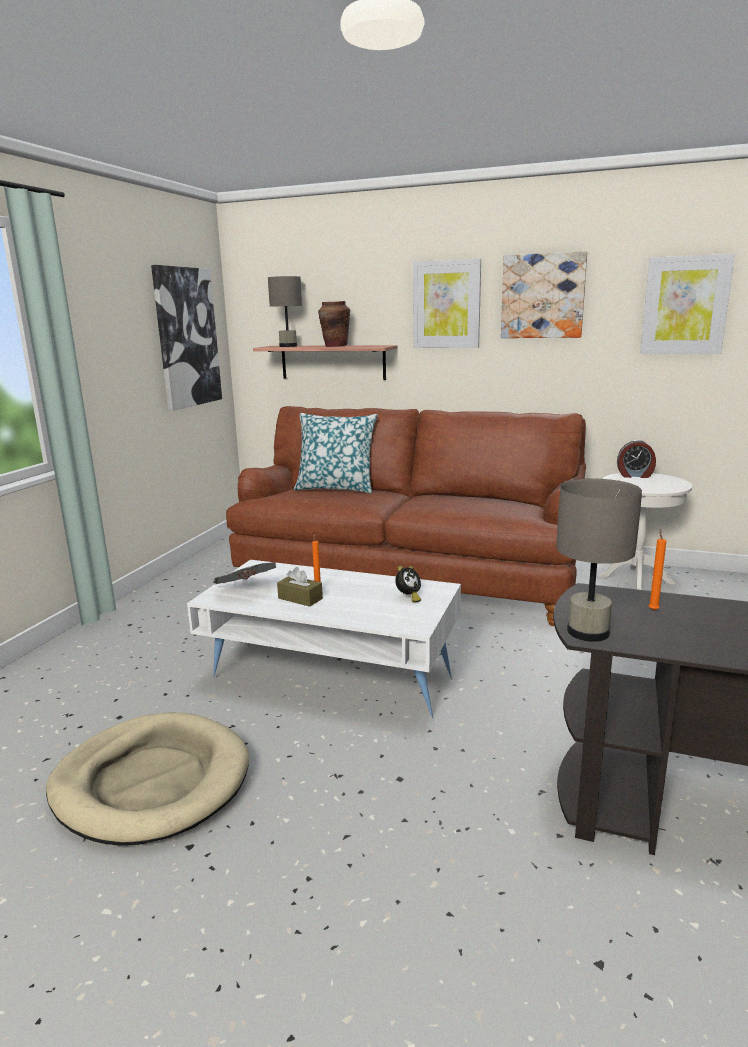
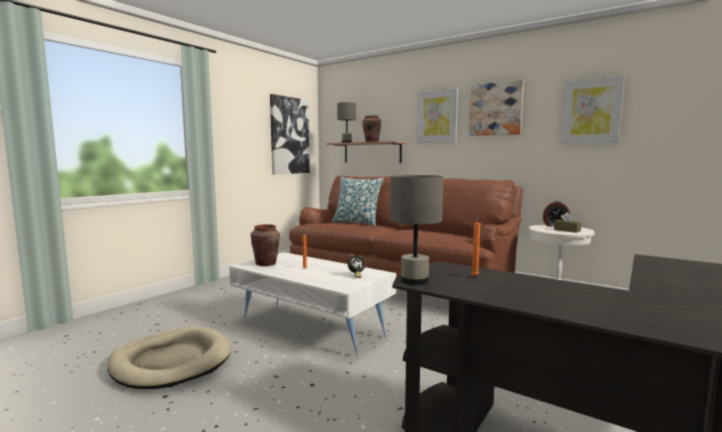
camera: 15 degrees right, 10 degrees down
newspaper [213,563,276,584] -> brown vase [251,224,280,266]
brown tissue box [277,567,323,607] -> brown tissue box moved to [554,212,581,233]

